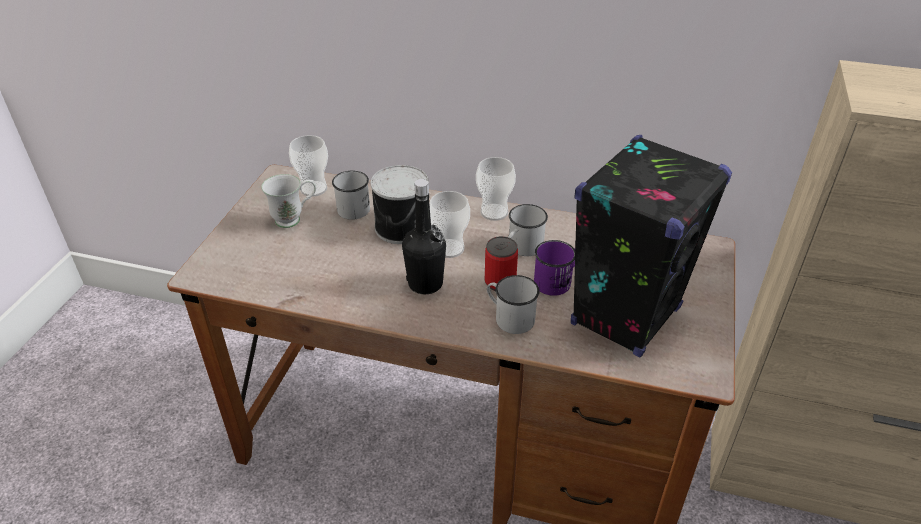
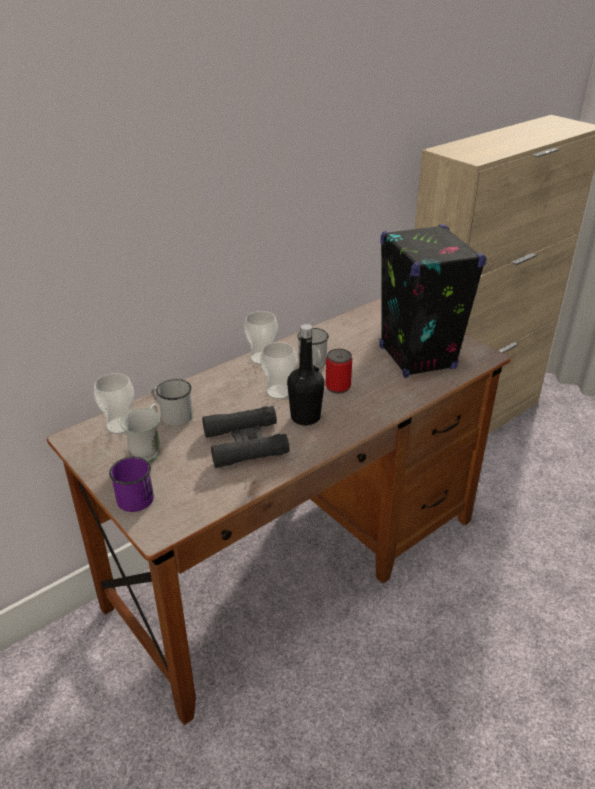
camera: 55 degrees left, 5 degrees down
can [371,165,429,244] -> none
white mug [487,275,539,334] -> none
purple mug [534,240,575,296] -> purple mug moved to [109,457,154,512]
none -> black binoculars [202,406,289,468]

